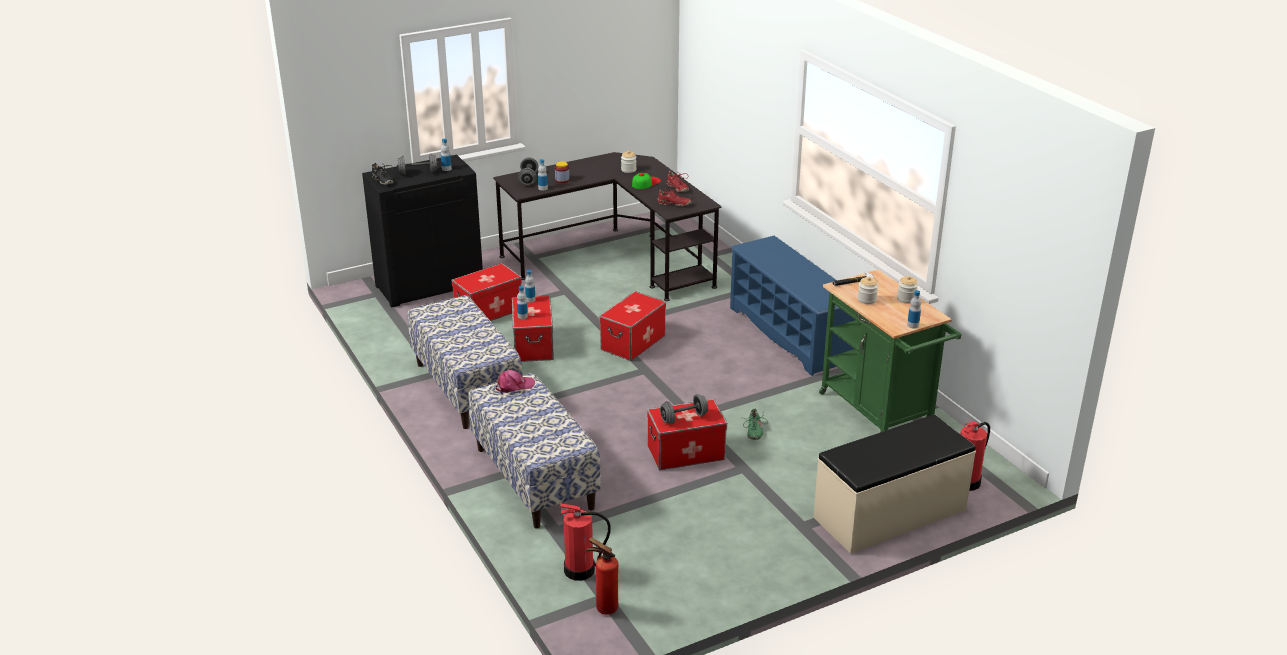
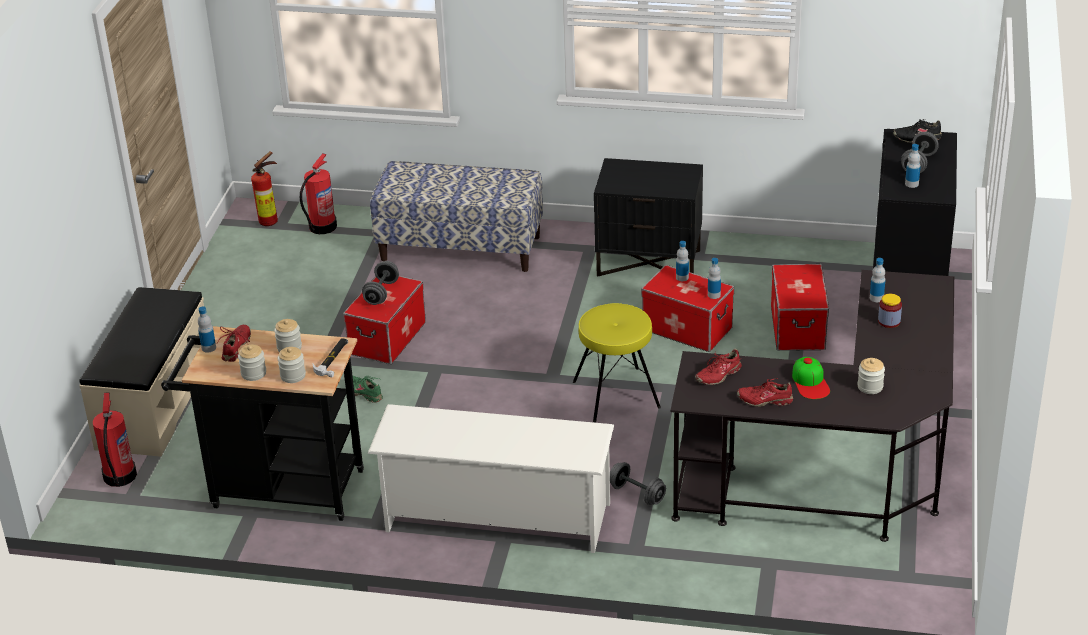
camera: 130 degrees right, 5 degrees up
bench [408,295,523,429] -> black nightstand [594,158,703,277]
pink cap [496,370,535,394] -> none
grey dumbbell [518,158,538,185] -> grey dumbbell moved to [610,462,666,505]
storage box [599,291,666,361] -> yellow stool [573,303,661,422]
blue shoe rack [730,236,855,376] -> white shoe rack [368,404,614,553]
green cart [819,270,962,432] -> black cart [161,326,364,521]
none -> red shoe [217,325,251,362]
none -> jar [278,347,306,383]

